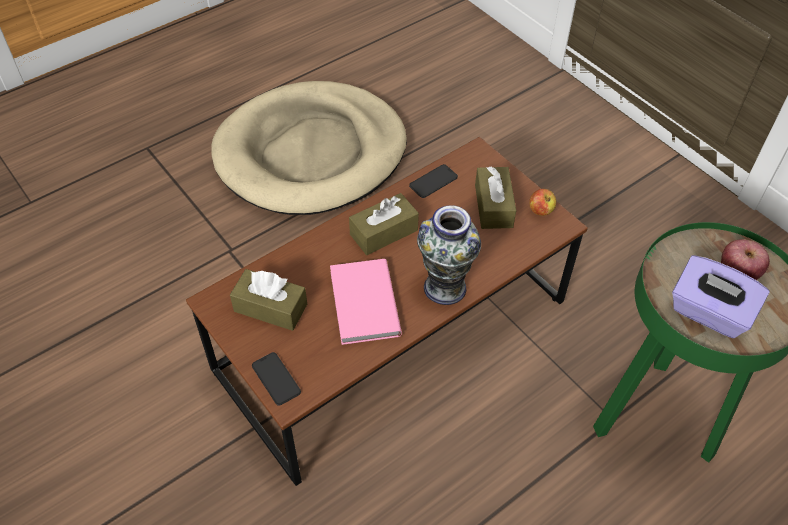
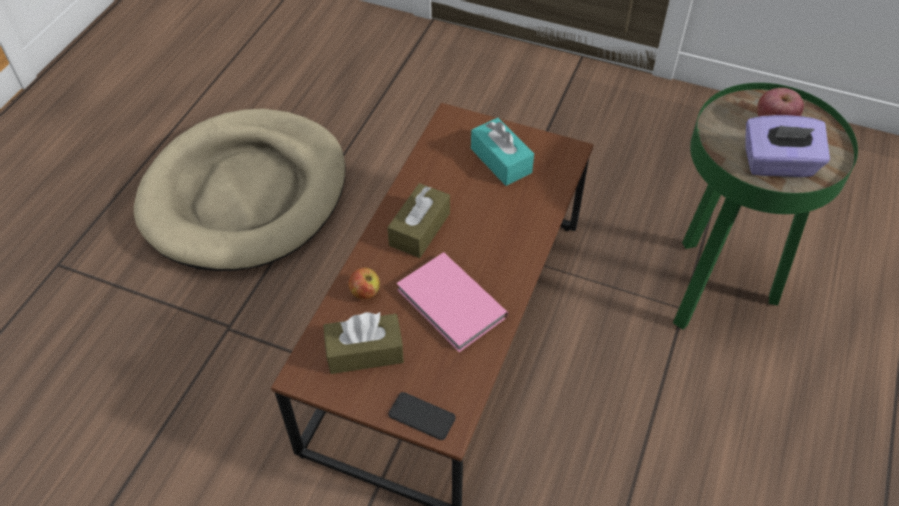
camera: 30 degrees left, 0 degrees up
phone [409,164,458,198] -> none
vase [417,205,481,305] -> none
brown tissue box [475,166,516,229] -> turquoise tissue box [471,118,534,186]
apple [529,189,556,216] -> apple moved to [349,267,380,299]

